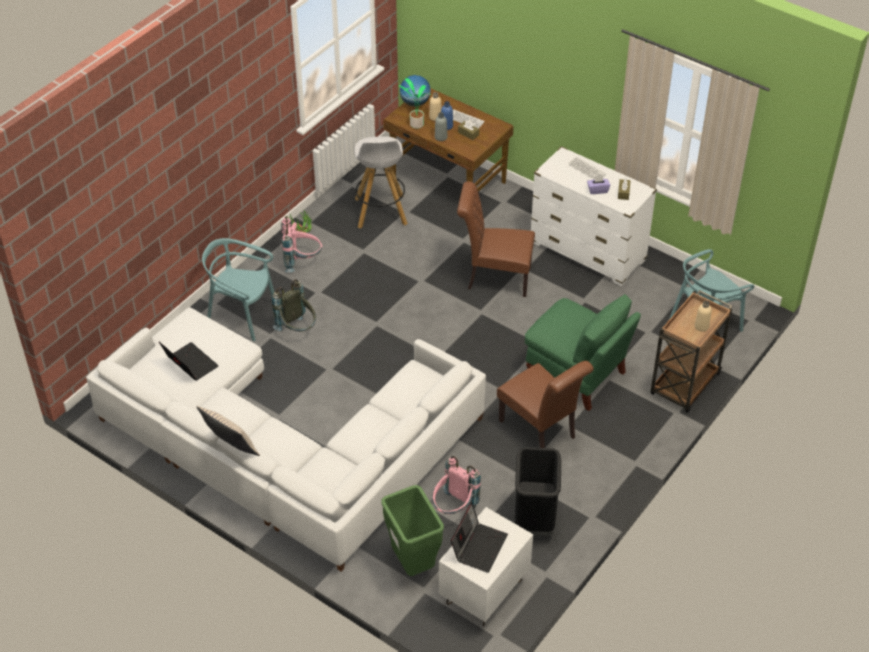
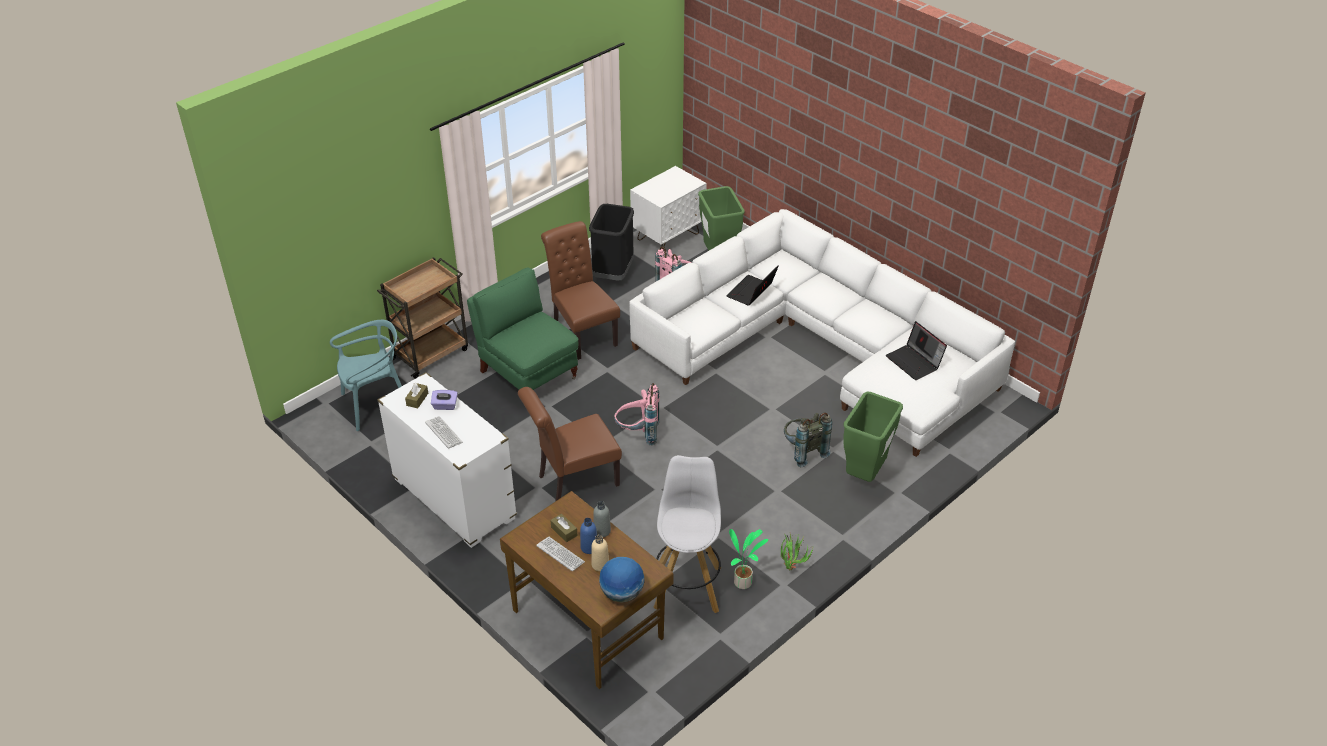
camera: 170 degrees left, 5 degrees down
beige pillow [196,406,260,456] -> none
turquoise chair [202,238,274,341] -> green trash can [843,392,903,482]
pink backpack [281,216,322,272] -> pink backpack moved to [614,383,660,445]
potted plant [399,78,431,129] -> potted plant moved to [729,529,768,589]
laptop [451,502,508,573] -> laptop moved to [726,266,779,306]
brown chair [457,181,535,297] -> brown chair turned 135 degrees clockwise [518,387,622,501]
beige bottle [695,301,712,331] -> none

